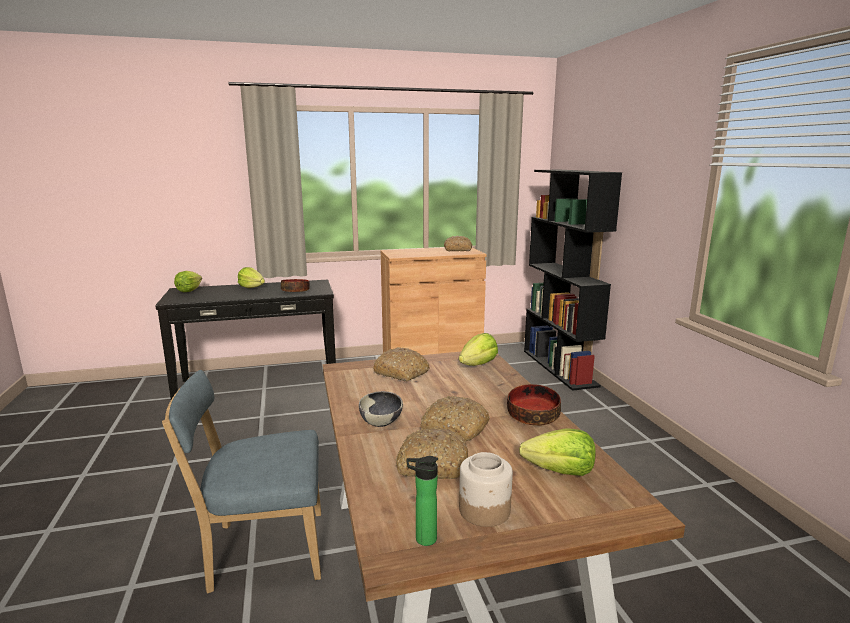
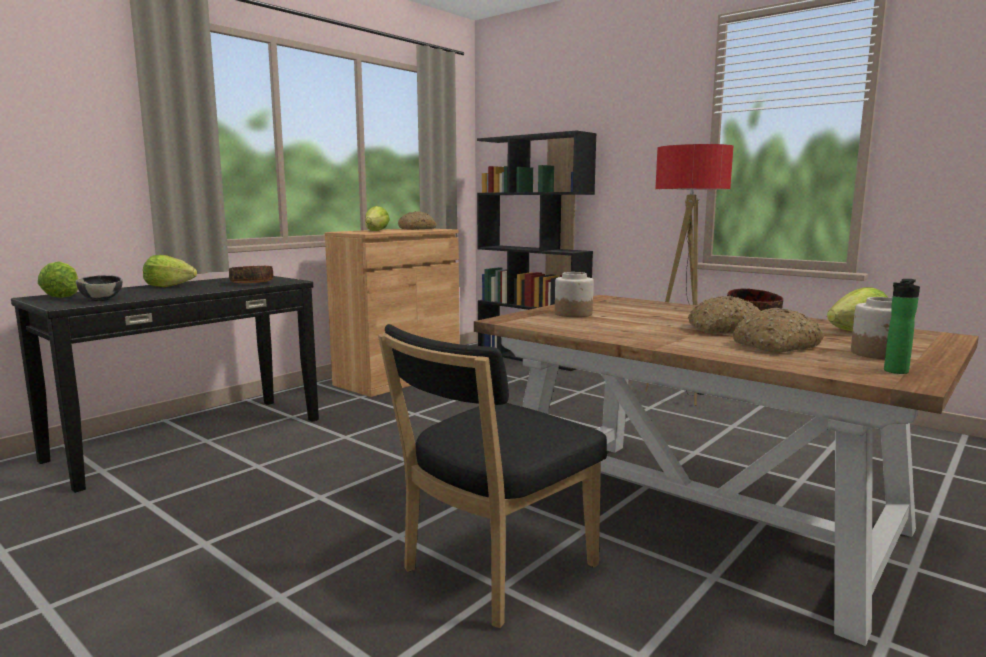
camera: 35 degrees left, 5 degrees down
blue chair [162,370,321,594] -> black chair [378,324,607,628]
bowl [359,391,403,427] -> bowl moved to [76,275,123,301]
bread [373,347,430,381] -> jar [555,272,594,317]
lettuce [459,333,498,366] -> lettuce moved to [365,206,390,231]
none -> floor lamp [645,144,733,406]

